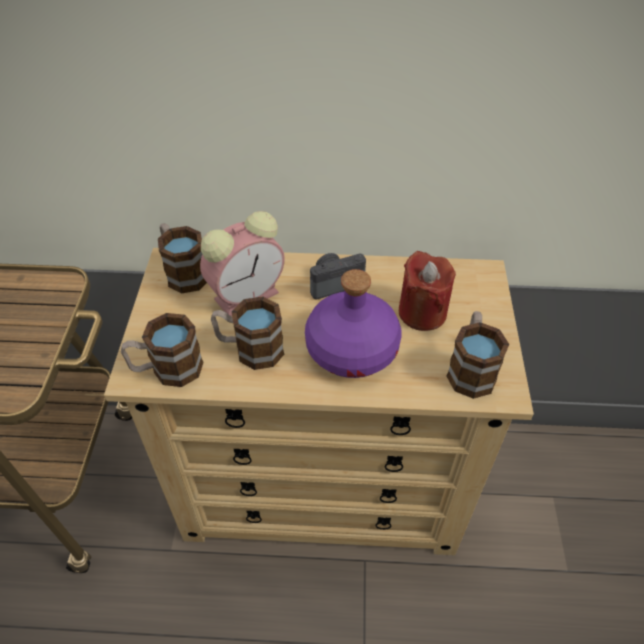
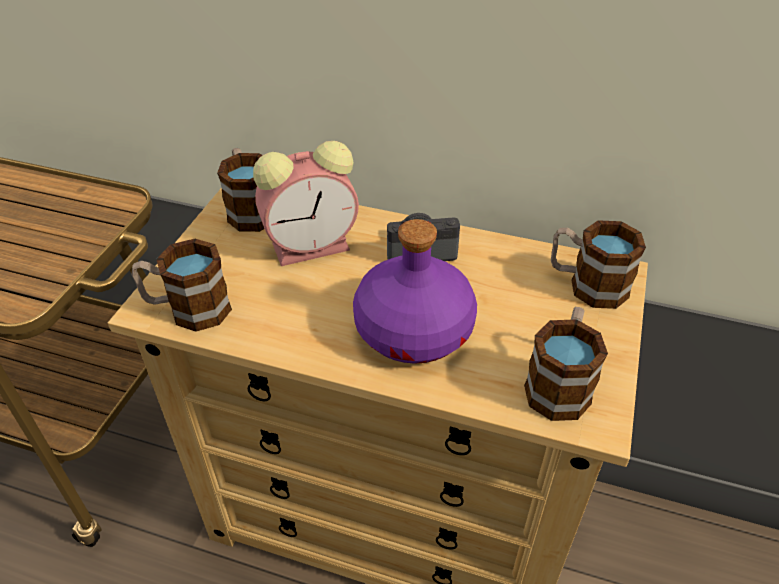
camera: 15 degrees right, 5 degrees down
mug [211,297,284,370] -> mug moved to [551,220,646,309]
red candle [399,251,456,331] -> none

